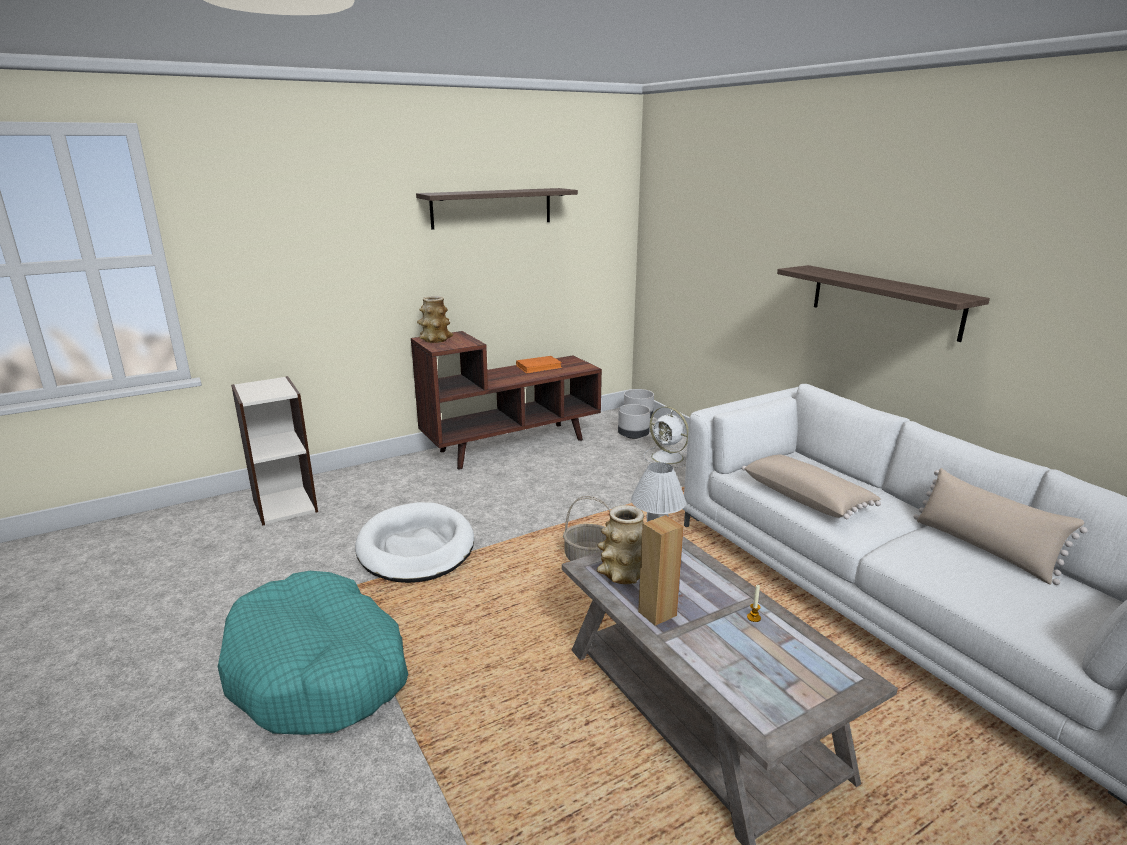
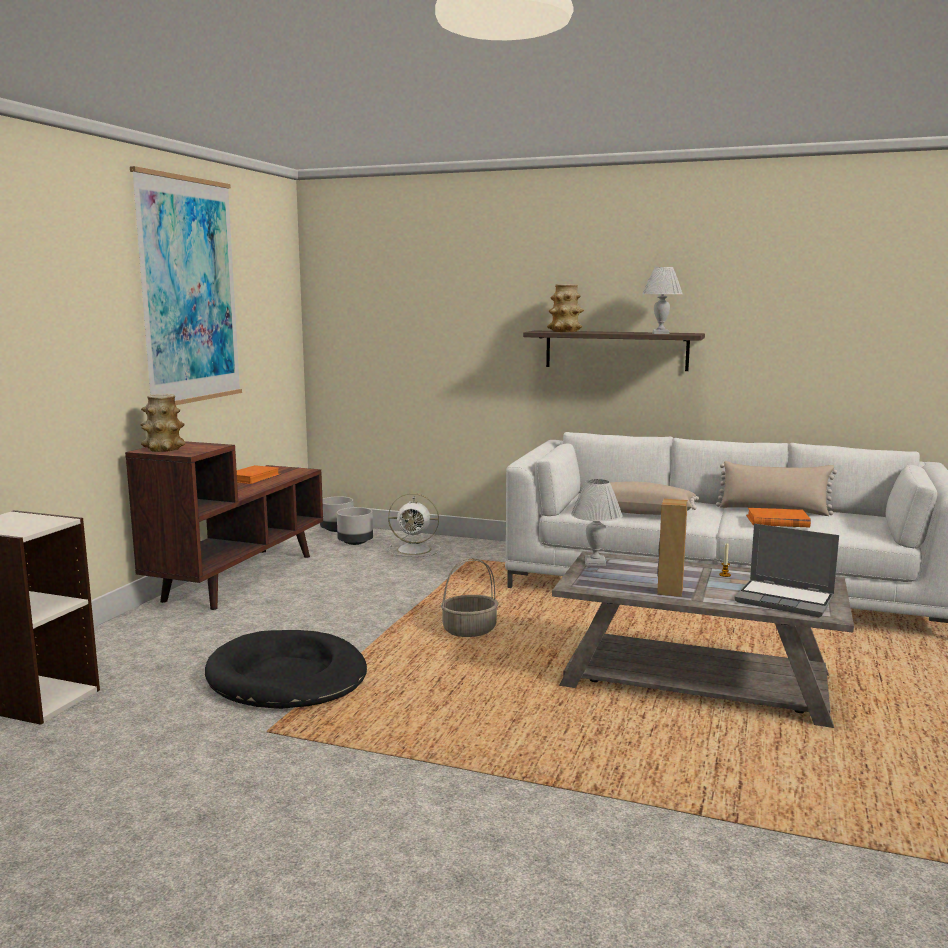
camera: 40 degrees left, 10 degrees down
turquoise dog bed [218,571,408,735] -> none
white dog bed [355,502,474,583] -> black dog bed [205,630,367,709]
shelf [416,188,578,230] -> picture [130,166,242,405]
vase [597,505,644,584] -> vase moved to [547,284,584,332]
none -> white table lamp [643,267,683,334]
none -> laptop [734,524,839,617]
none -> orange book [746,508,811,527]

